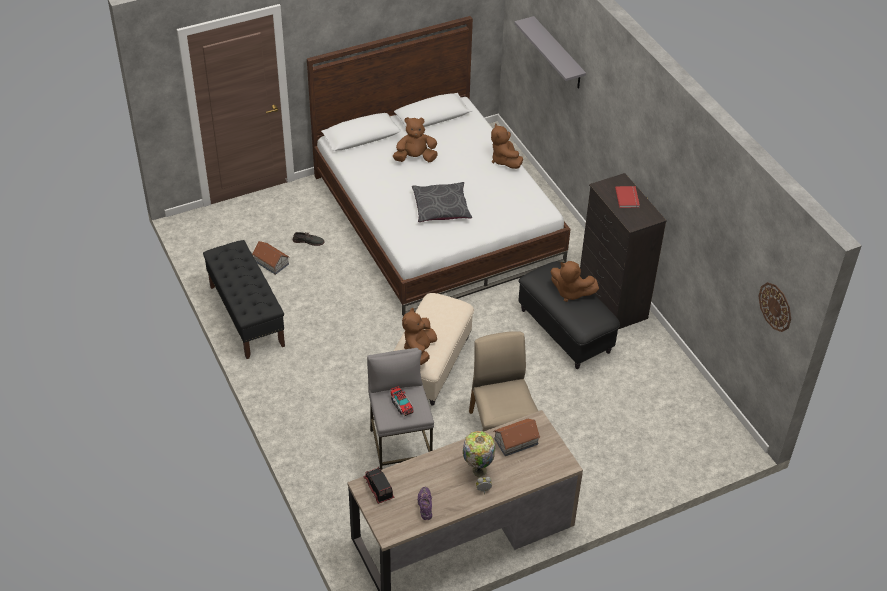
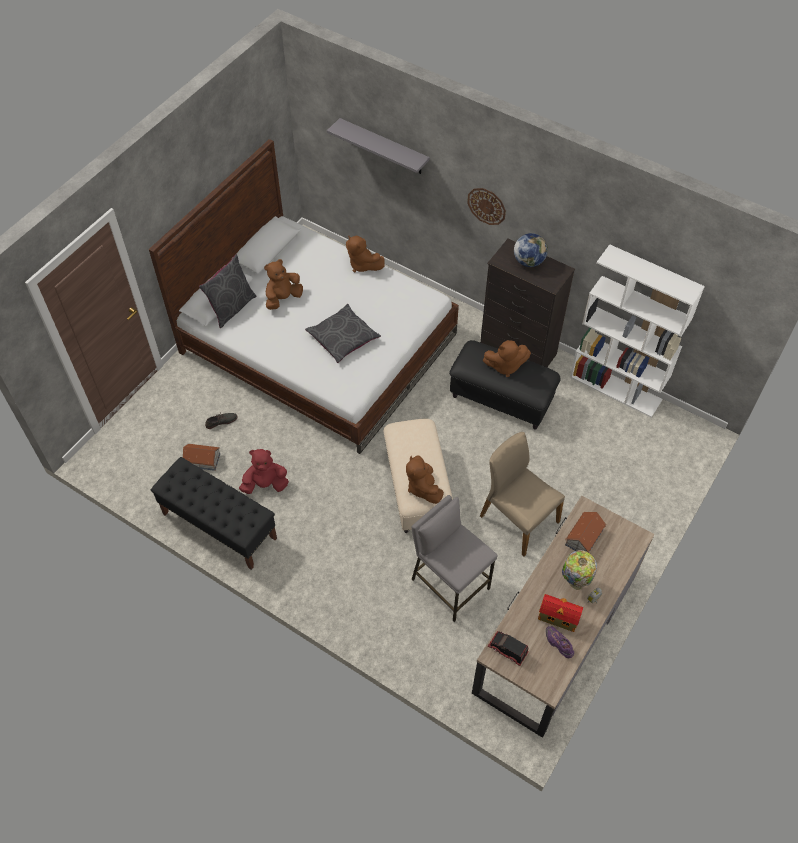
camera: 30 degrees left, 10 degrees up
toy truck [390,386,414,416] -> none
red book [615,186,640,208] -> globe [514,233,548,267]
wall clock [758,282,791,332] -> wall clock moved to [467,188,506,225]
none -> grey pillow [199,254,256,328]
none -> red plush toy [239,449,289,494]
none -> toy house [538,594,583,632]
none -> white bookcase [570,244,705,418]

